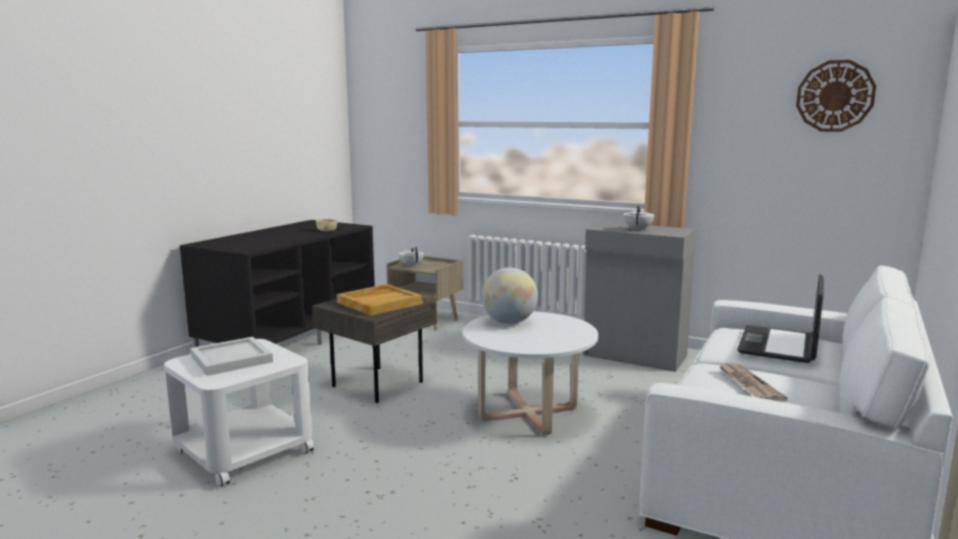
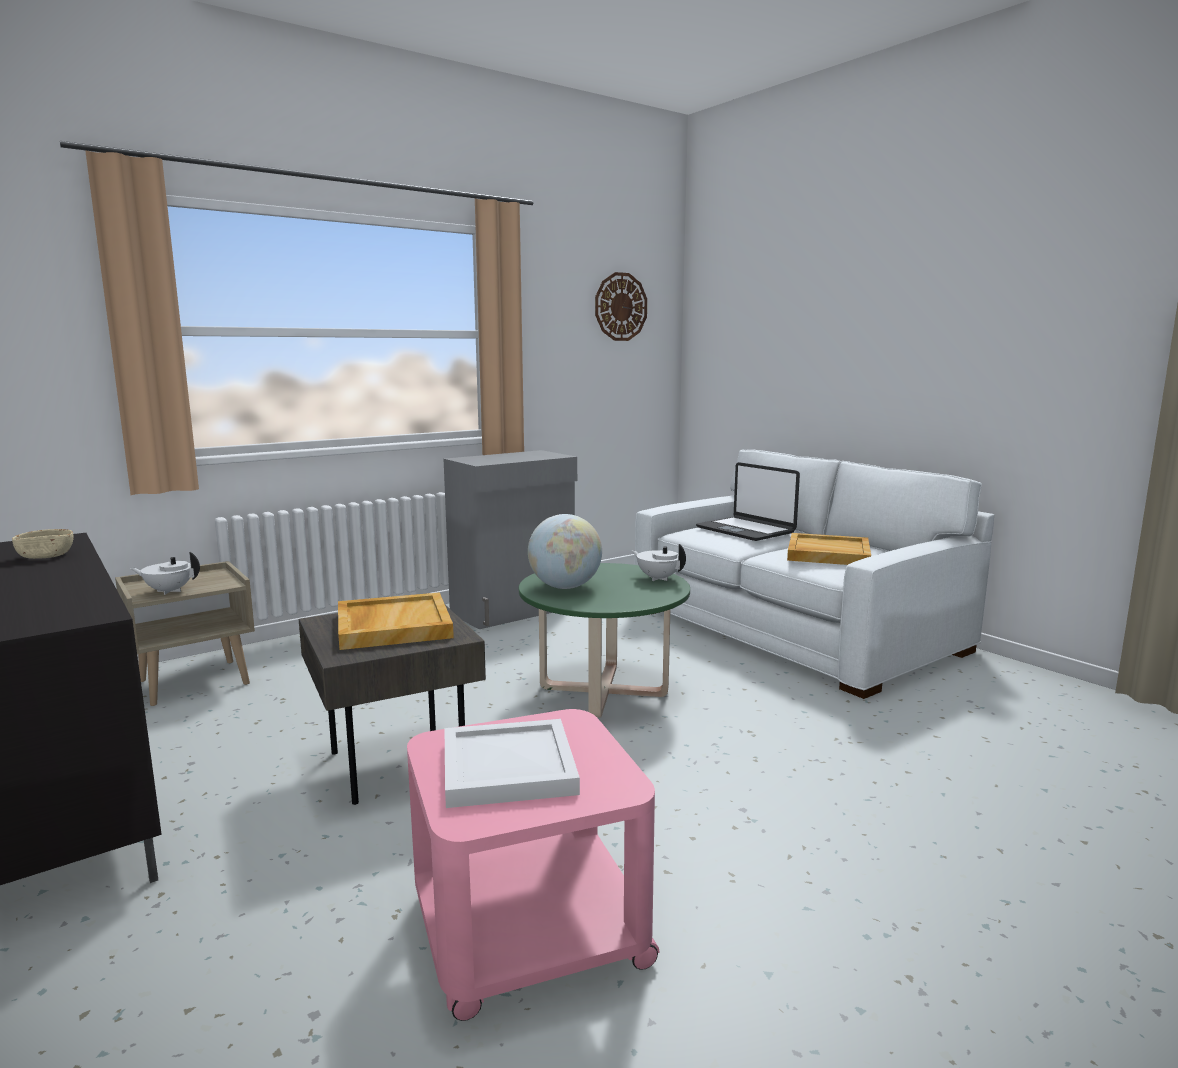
camera: 65 degrees left, 0 degrees up
white side table [164,339,314,487] -> pink side table [407,709,660,1021]
white coffee table [462,312,598,435] -> green coffee table [519,563,690,718]
white teapot [623,206,654,231] -> white teapot moved to [631,544,686,581]
newspaper [718,362,788,402] -> beige tray [787,533,871,565]

